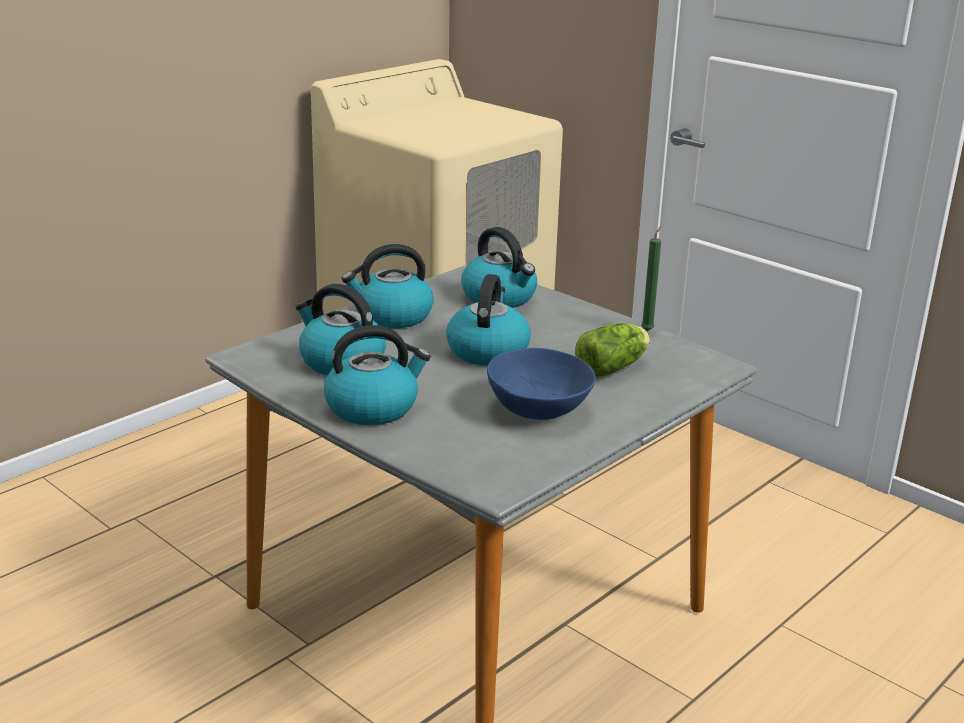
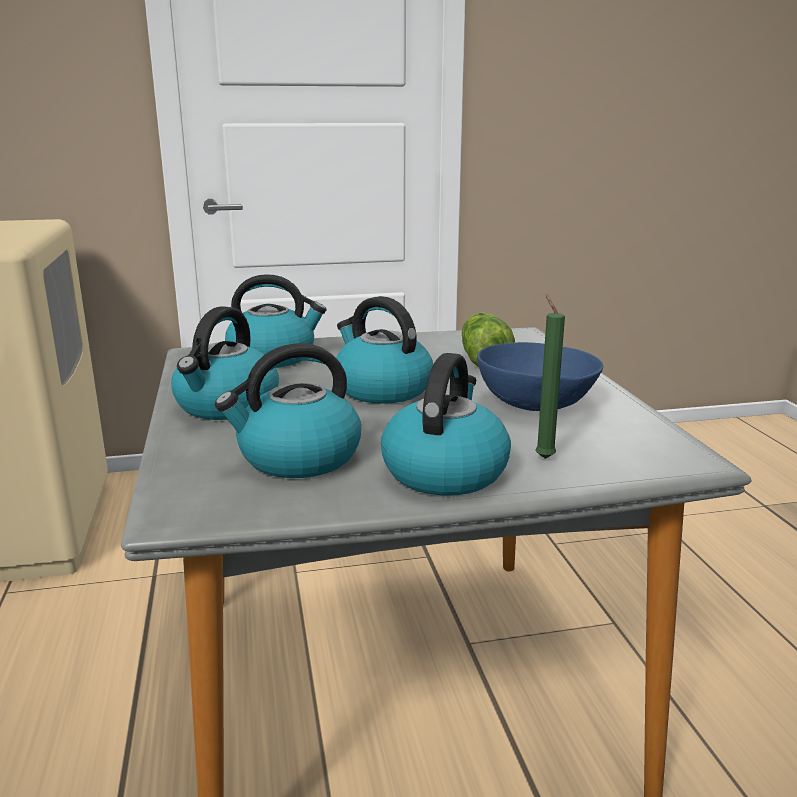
camera: 55 degrees left, 5 degrees down
green candle [641,226,661,331] -> green candle moved to [535,294,565,459]

